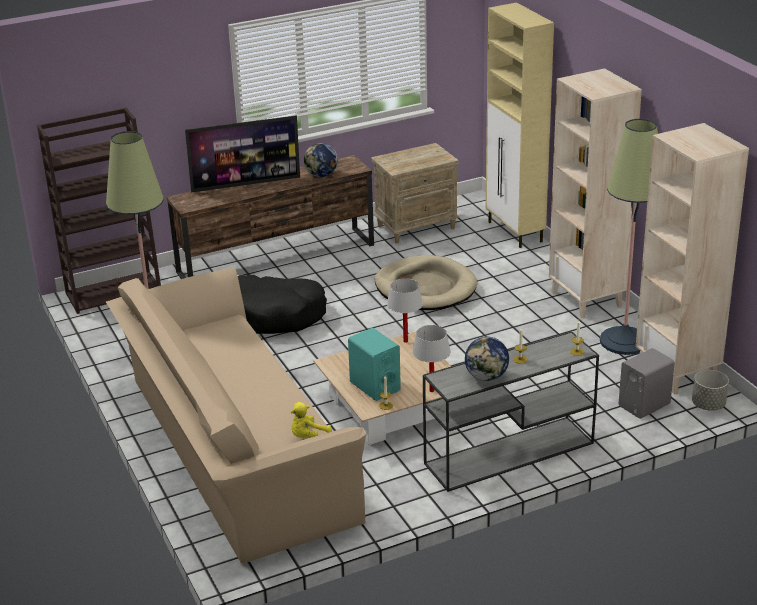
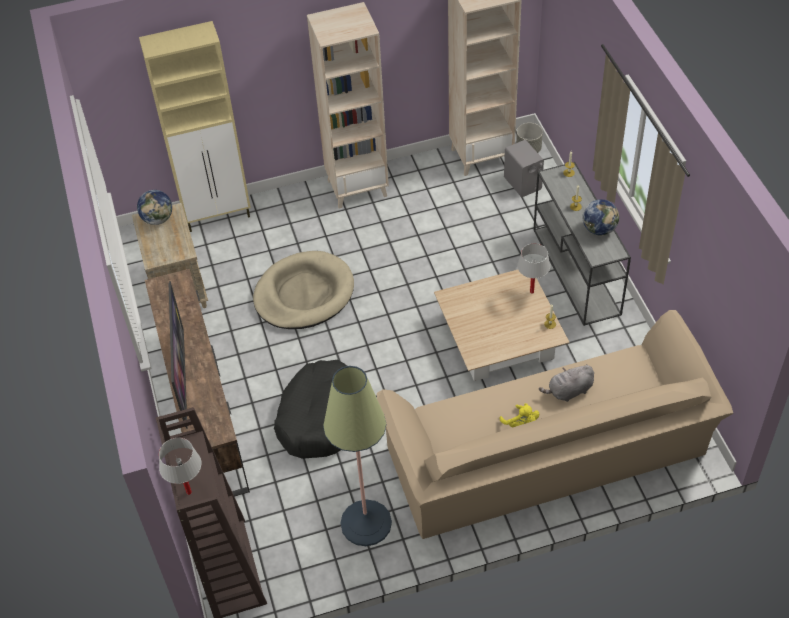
camera: 80 degrees left, 20 degrees up
yellow plush toy [291,402,332,438] -> yellow plush toy moved to [500,403,539,427]
globe [304,143,338,177] -> globe moved to [137,190,172,225]
turquoise speaker [348,328,401,401] -> none
white table lamp [387,278,423,343] -> white table lamp moved to [159,438,201,495]
floor lamp [600,119,658,355] -> none
none -> grey plush toy [539,364,594,402]

